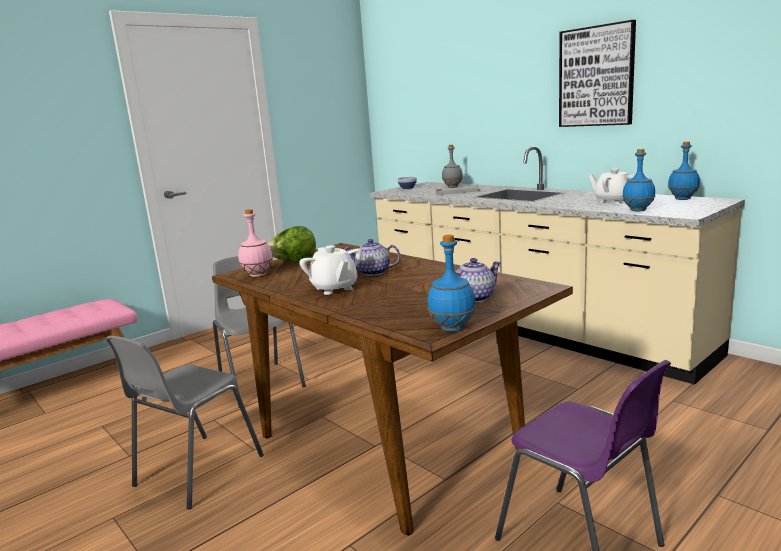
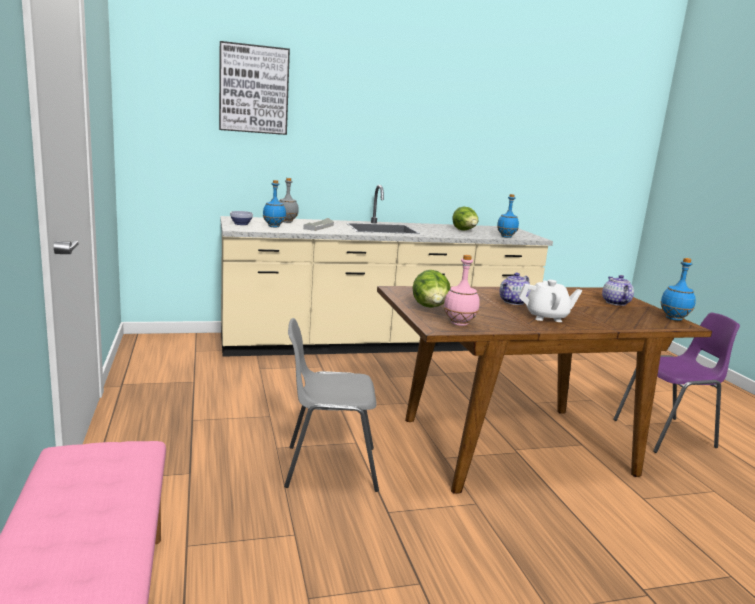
camera: 65 degrees left, 0 degrees up
grey chair [106,336,264,509] -> none
picture [559,20,636,127] -> picture moved to [219,41,290,135]
white teapot [589,169,635,204] -> lettuce [452,206,478,231]
blue bottle [668,141,700,200] -> blue bottle moved to [263,180,286,227]

